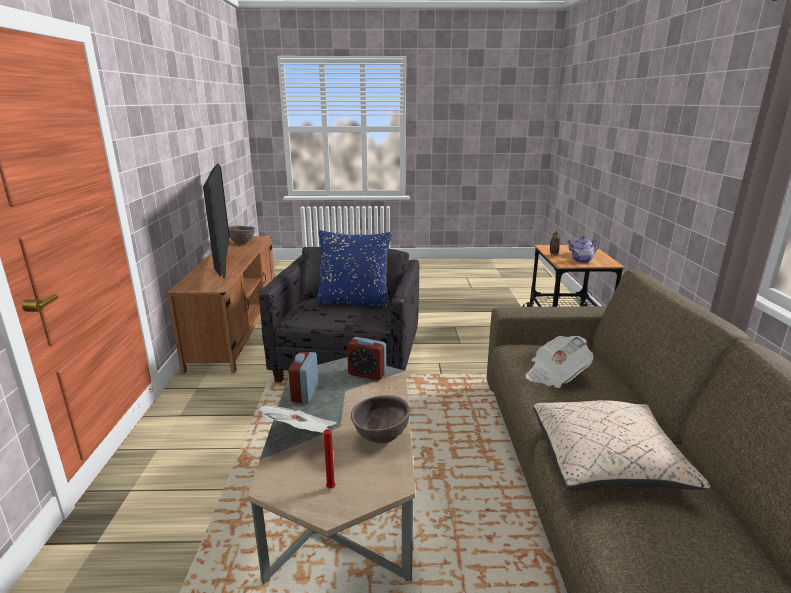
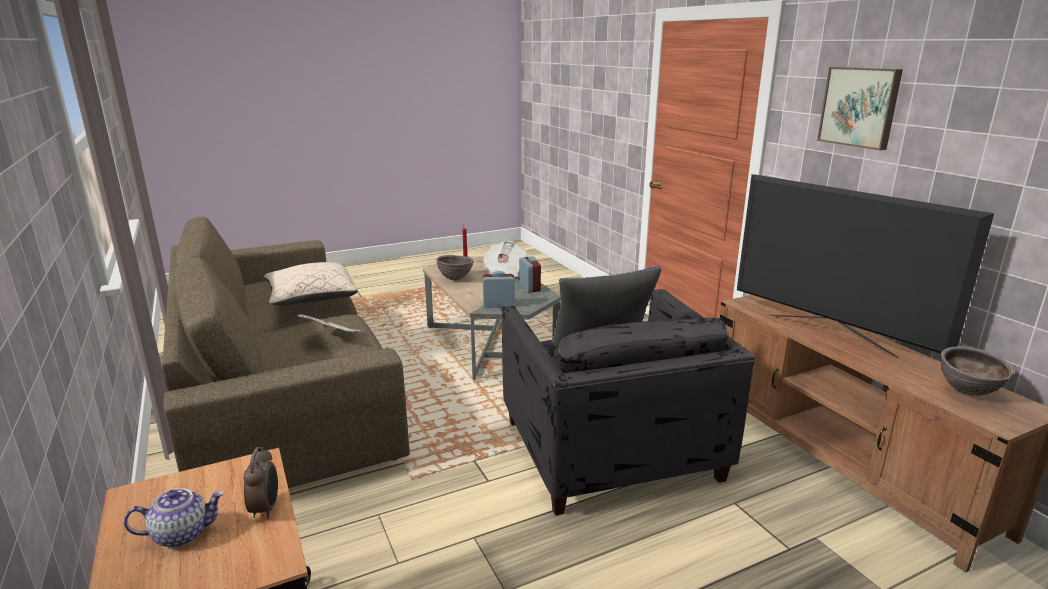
camera: 155 degrees right, 0 degrees up
teapot [571,242,596,263] -> none
none -> picture [817,67,903,150]

